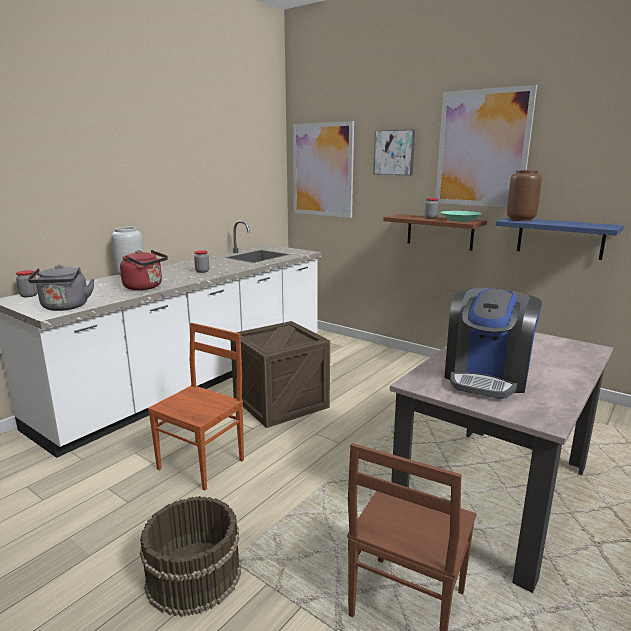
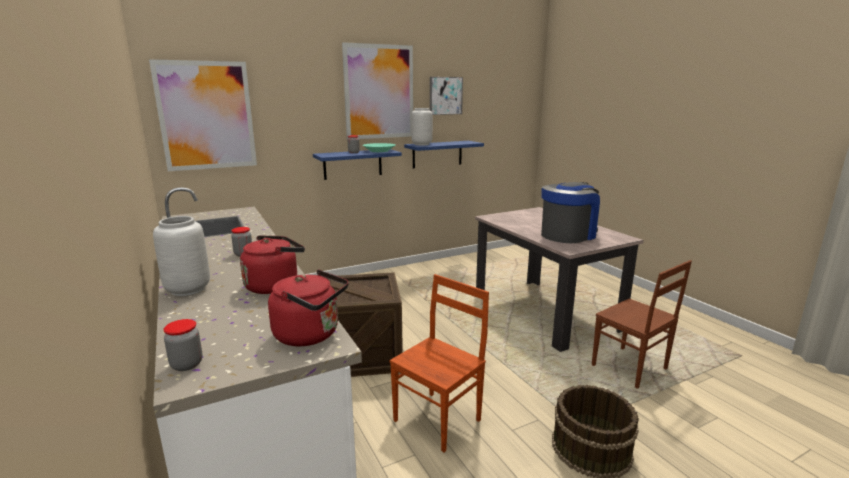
camera: 65 degrees left, 0 degrees up
grey kettle [28,265,95,311] -> red kettle [268,269,349,346]
brown chair [148,323,244,491] -> brown chair turned 75 degrees clockwise [389,274,489,452]
picture [373,129,415,176] -> picture moved to [430,77,463,115]
brown shelf [383,214,487,251] -> blue shelf [313,149,402,180]
coffee machine [444,288,542,399] -> coffee machine turned 90 degrees counterclockwise [541,182,600,243]
brown vase [507,170,542,221] -> grey vase [411,108,433,146]

